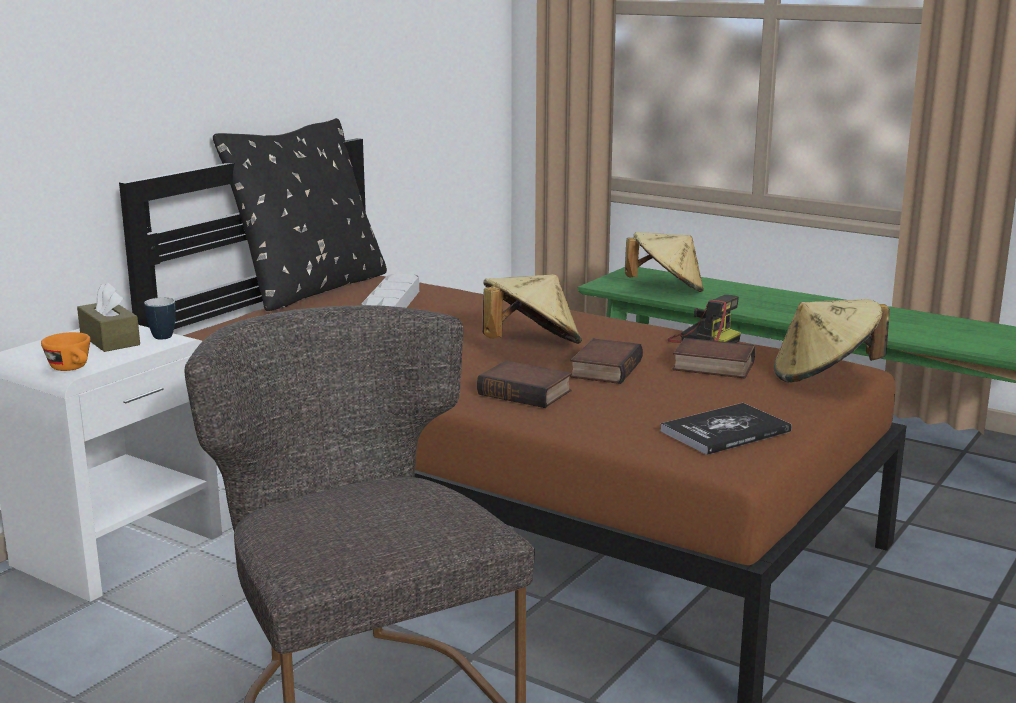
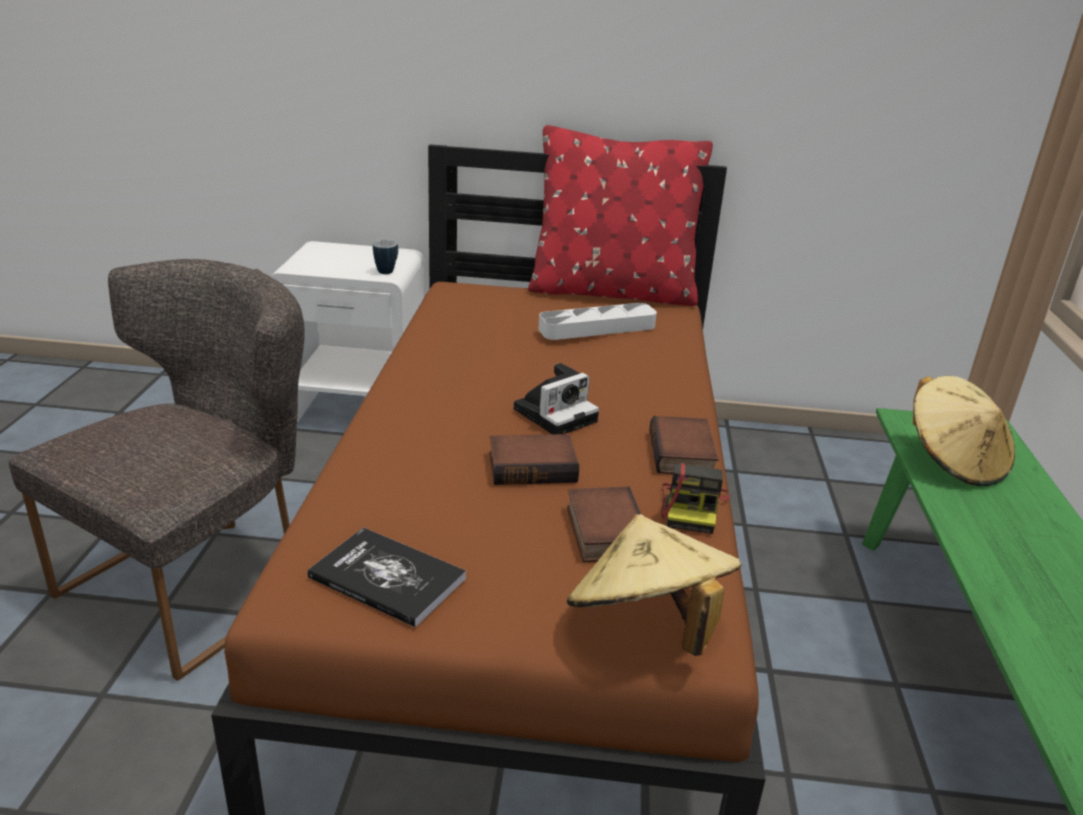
camera: 60 degrees right, 10 degrees up
orange cup [41,332,90,371] -> none
brown tissue box [77,282,140,352] -> none
black pillow [213,118,387,311] -> red pillow [528,125,713,306]
book [477,361,572,408] -> book moved to [649,416,718,474]
beige hat [483,274,582,344] -> camera [514,363,599,434]

